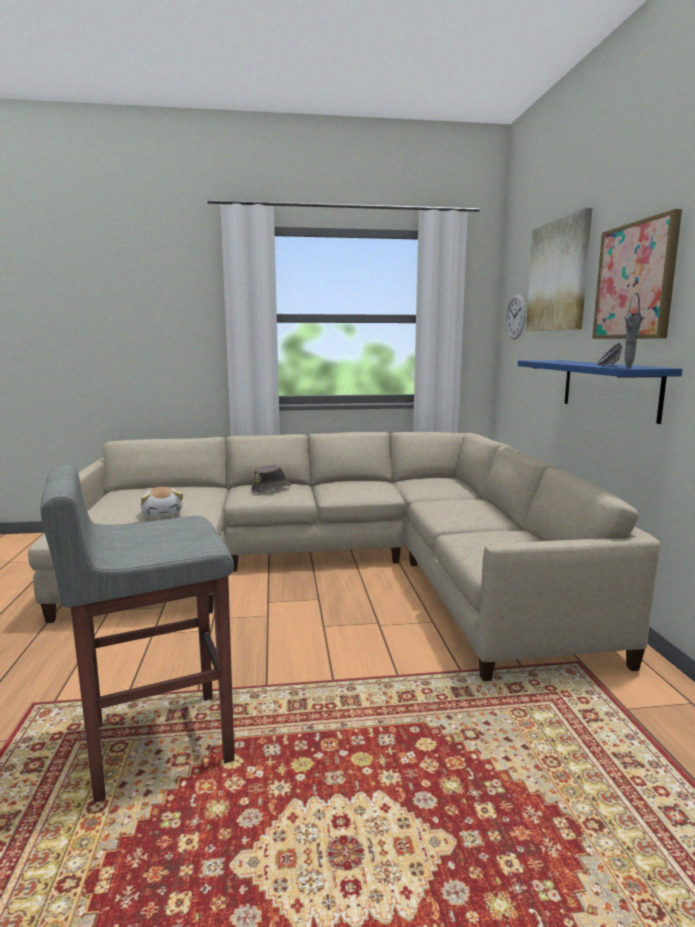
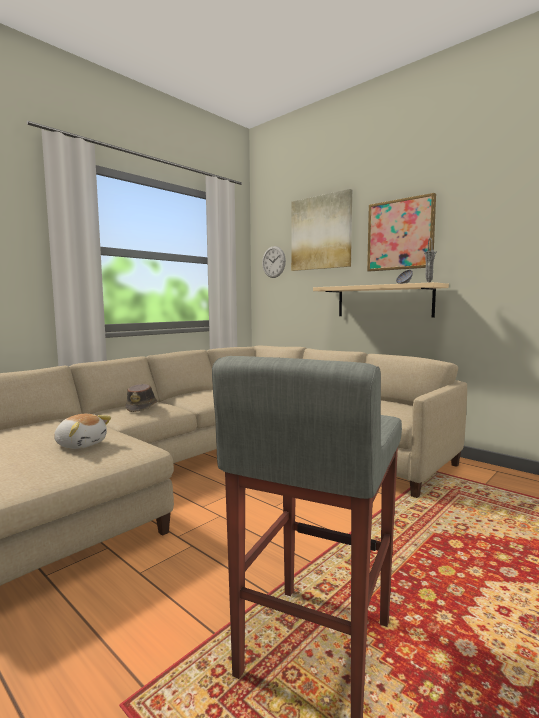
camera: 40 degrees left, 5 degrees down
blue shelf [518,360,682,424] -> beige shelf [313,282,449,318]

